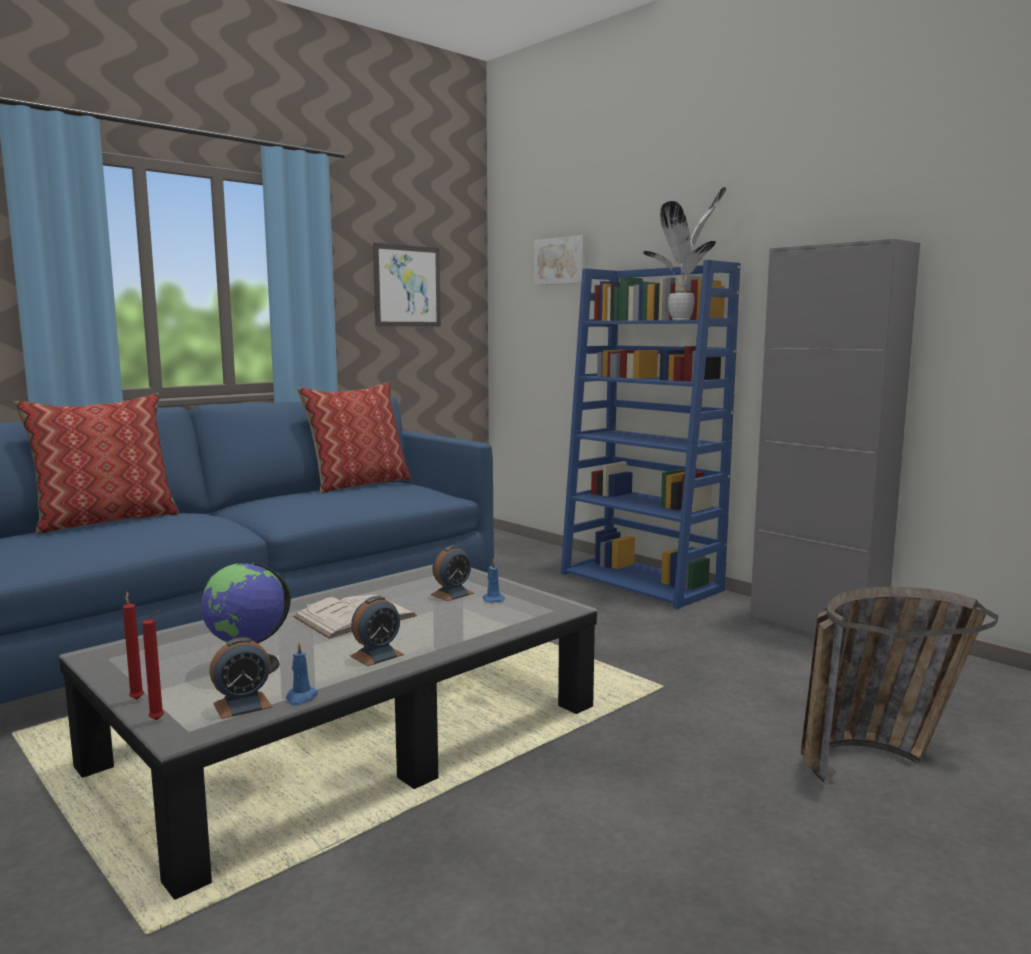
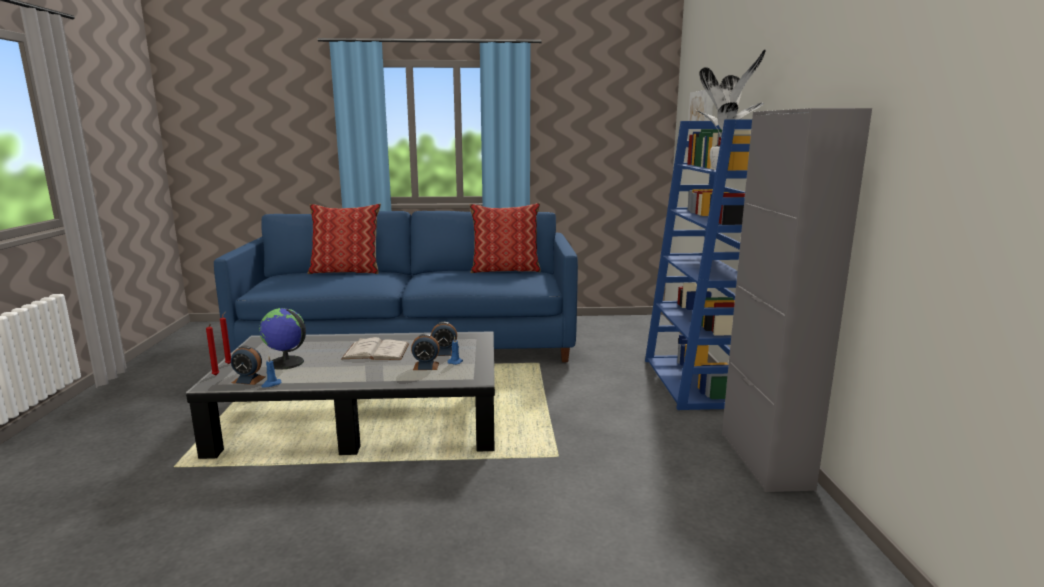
camera: 40 degrees right, 5 degrees up
alarm clock [350,596,404,666] -> alarm clock moved to [411,334,440,370]
picture [373,243,441,326] -> none
basket [801,587,998,784] -> none

